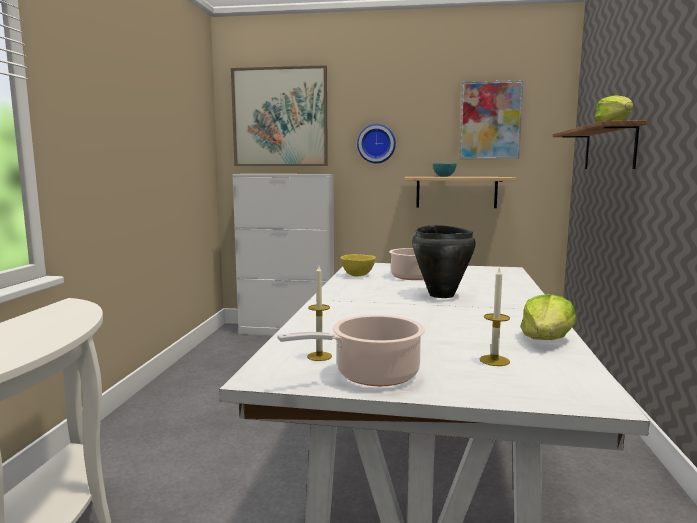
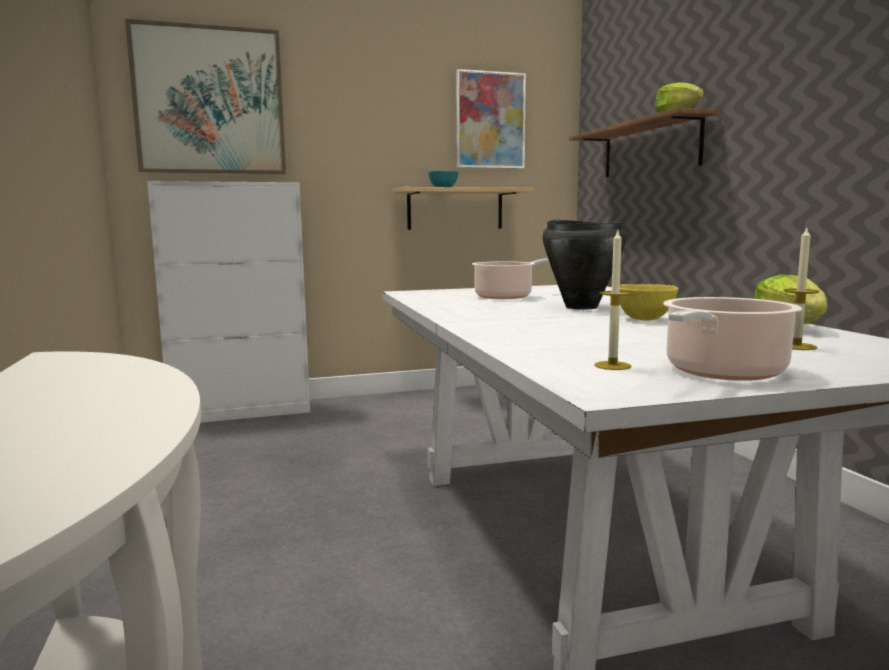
camera: 25 degrees left, 0 degrees up
yellow bowl [341,254,376,276] -> yellow bowl moved to [620,284,678,321]
wall clock [357,124,396,163] -> none

